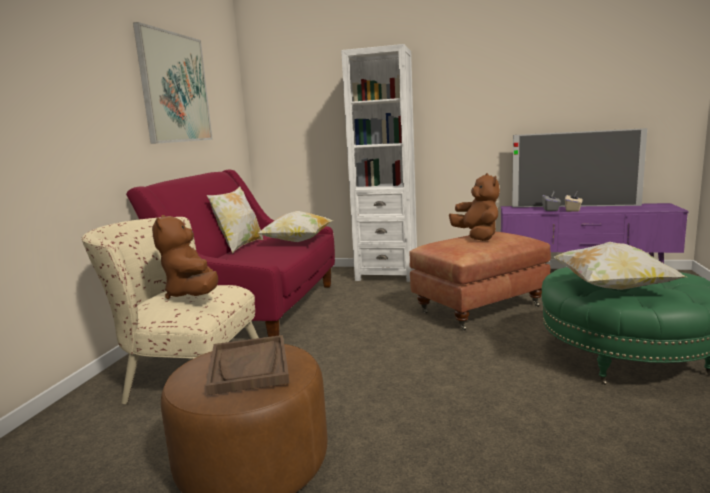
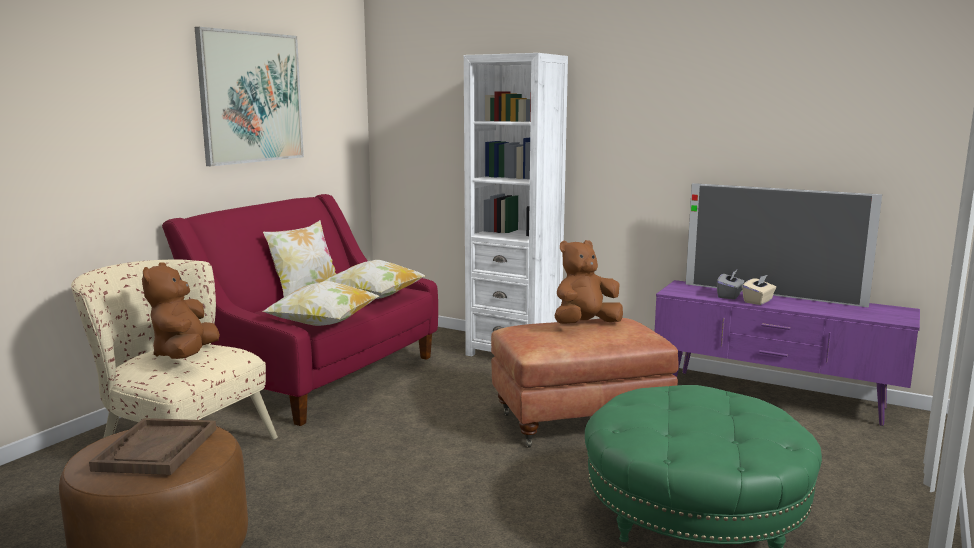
camera: 15 degrees right, 0 degrees up
brown plush toy [449,173,500,241] -> brown plush toy turned 120 degrees counterclockwise [555,240,623,324]
pillow [553,242,686,290] -> pillow moved to [262,281,380,326]

